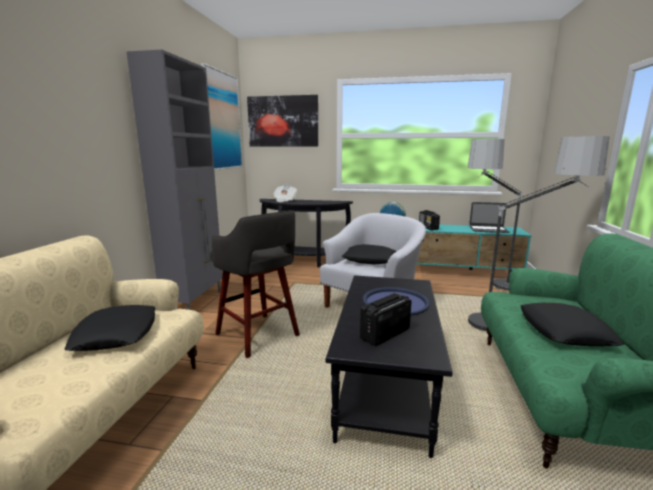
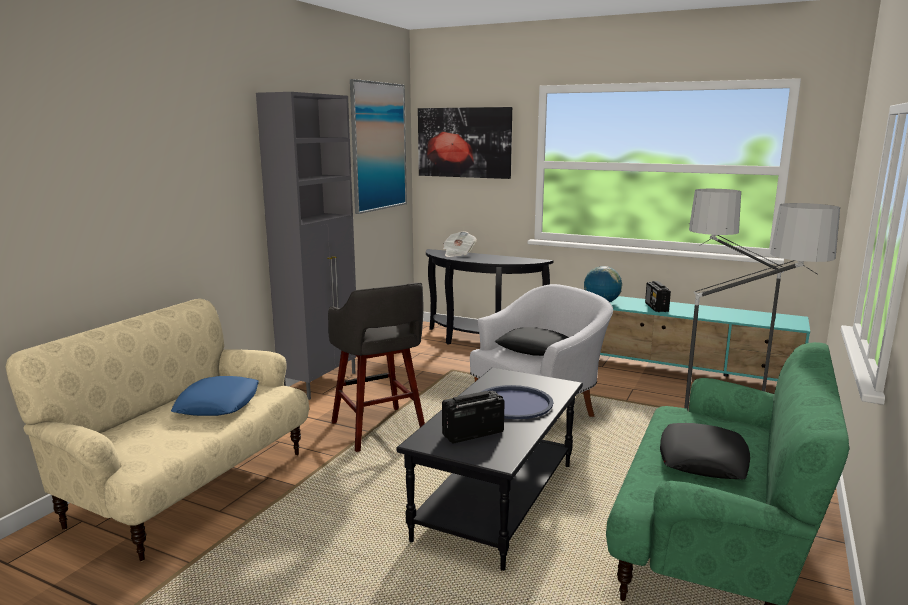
camera: 15 degrees right, 0 degrees up
black pillow [65,305,155,351] -> blue pillow [171,376,259,416]
laptop [469,202,510,233] -> none

